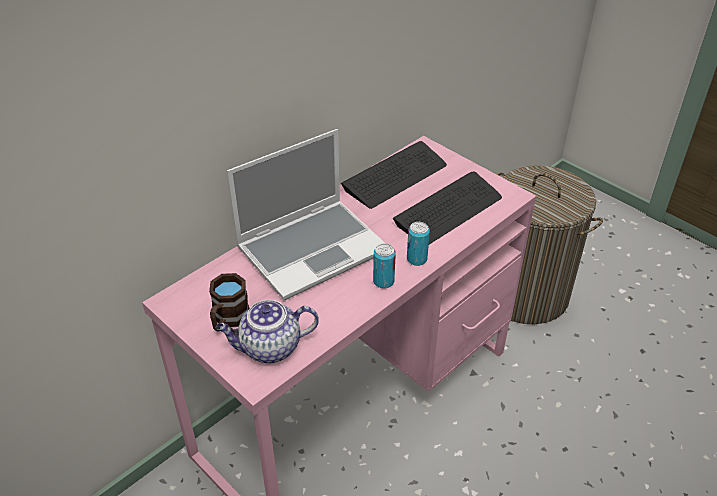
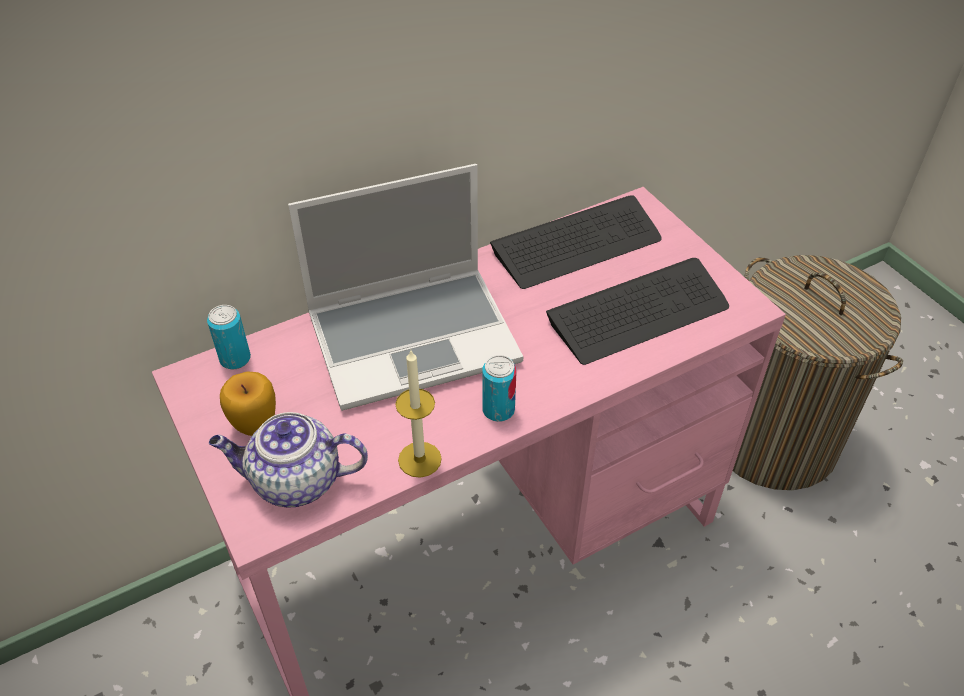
camera: 15 degrees right, 5 degrees up
brown mug [209,273,250,331] -> apple [220,371,276,436]
can [407,222,430,266] -> can moved to [207,305,251,369]
none -> candle [395,350,442,478]

